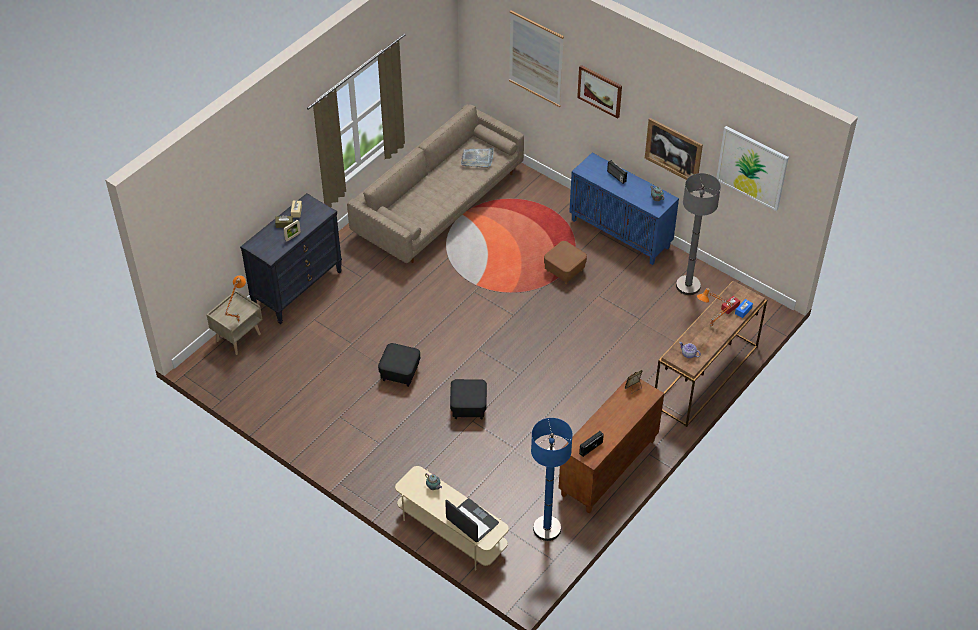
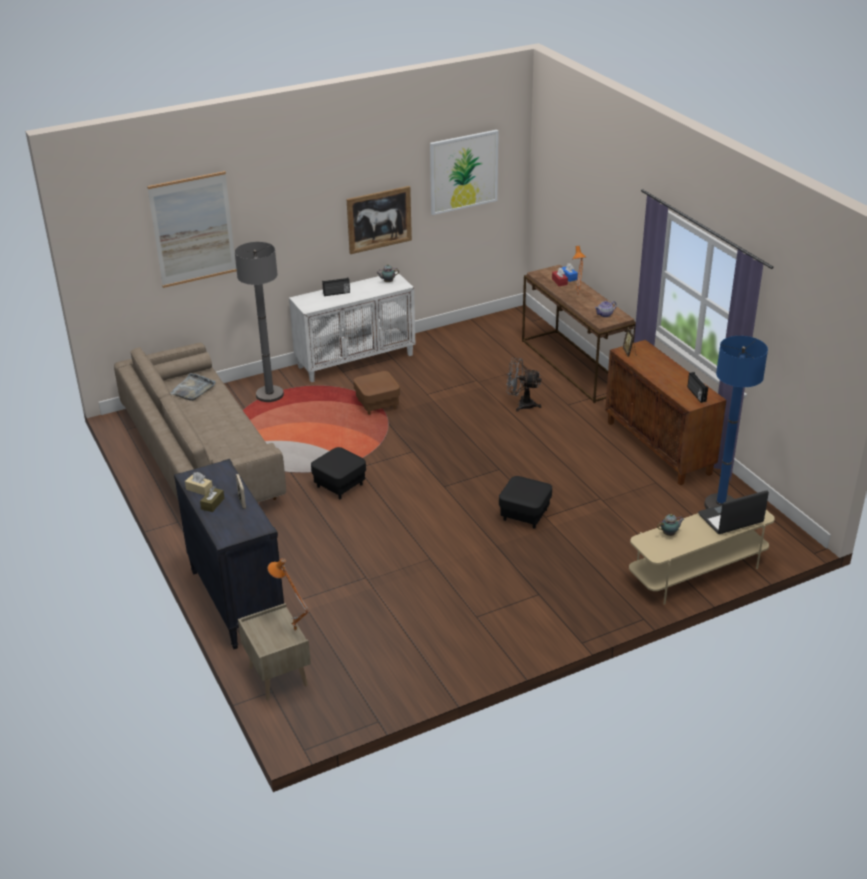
camera: 65 degrees left, 15 degrees down
black ottoman [378,343,420,387] -> black ottoman moved to [311,447,366,499]
blue cabinet [569,153,679,265] -> white cabinet [289,272,415,382]
picture [577,65,622,119] -> none
grey floor lamp [676,173,721,295] -> grey floor lamp moved to [235,242,284,402]
none -> grey fan [506,358,541,412]

